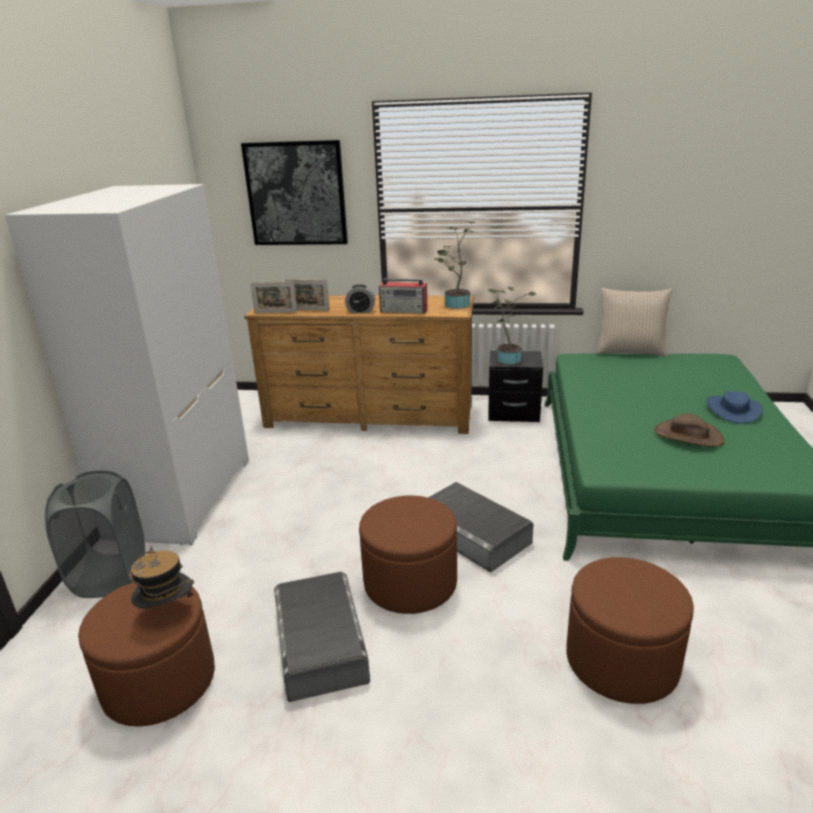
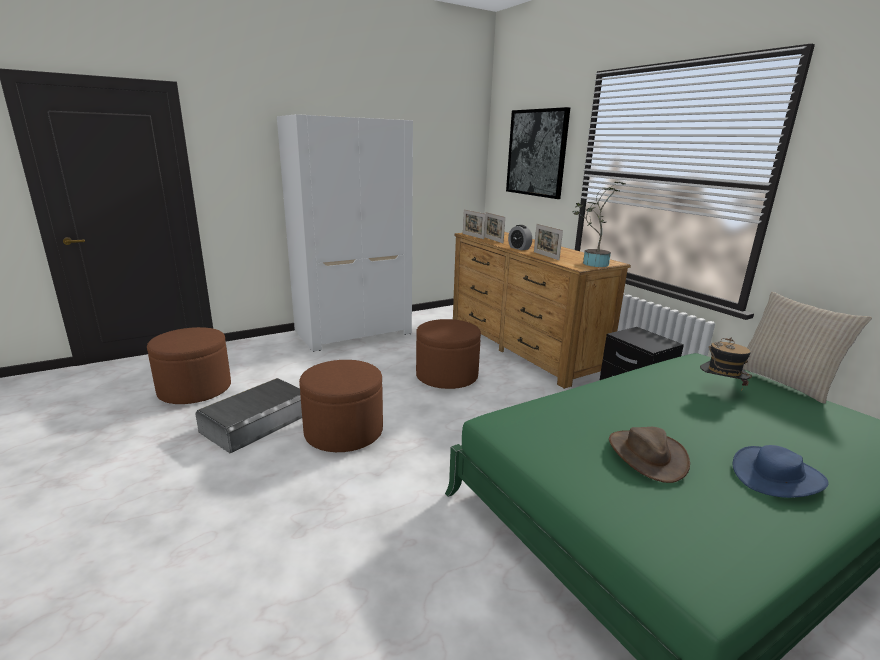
camera: 50 degrees right, 5 degrees down
grey laundry basket [45,471,145,598] -> none
hat [129,546,194,609] -> hat moved to [700,337,752,392]
radio [379,278,428,314] -> picture frame [534,224,563,260]
grey storage box [428,482,533,572] -> none
potted plant [488,286,536,364] -> none
brown ottoman [567,557,694,704] -> brown ottoman moved to [416,319,481,389]

